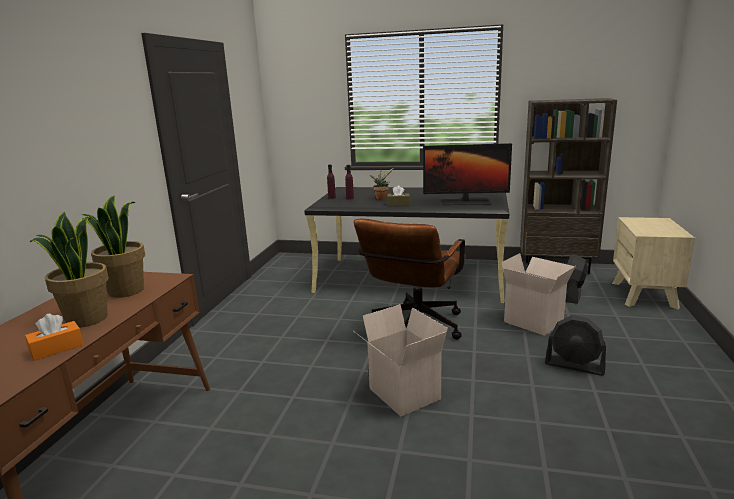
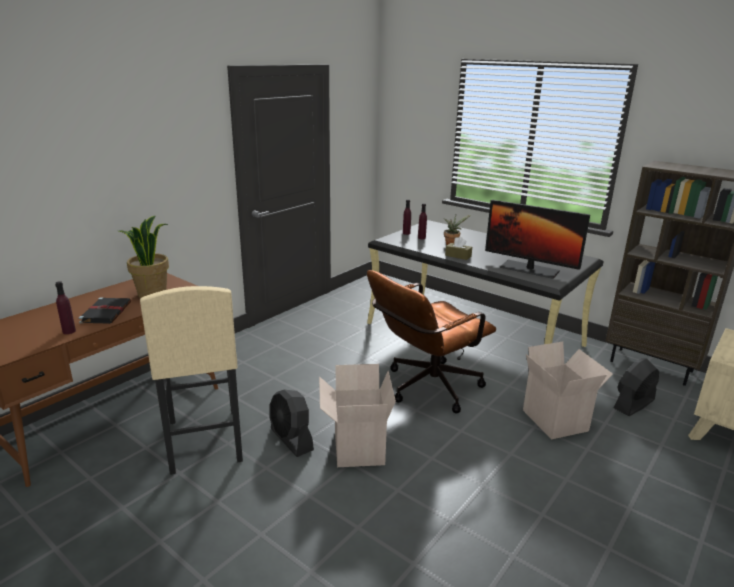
camera: 25 degrees right, 5 degrees up
orange tissue box [25,313,84,361] -> purple bottle [55,281,76,334]
potted plant [30,212,109,328] -> black book [78,297,131,324]
black fan [545,315,606,376] -> black fan moved to [269,390,314,457]
none -> beige stool [140,286,243,475]

